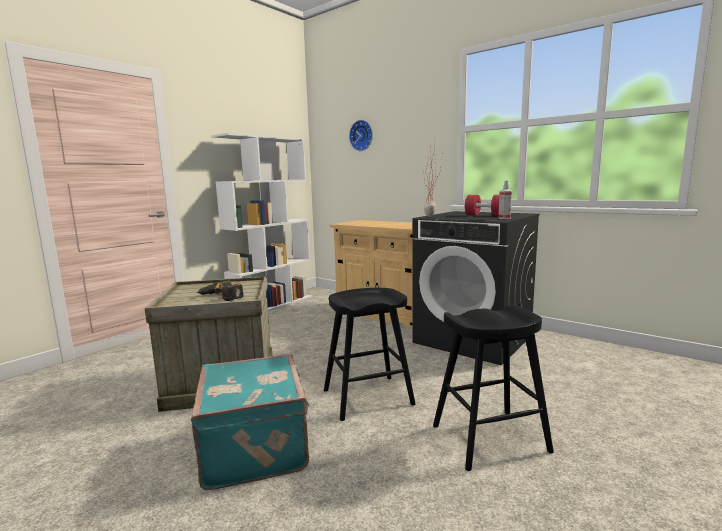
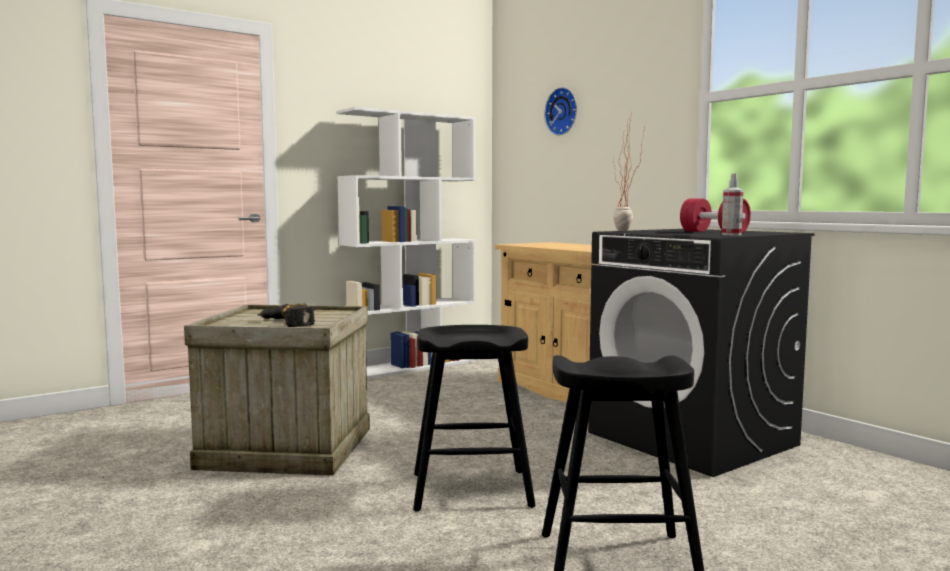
camera: 15 degrees right, 5 degrees down
turquoise suitcase [191,354,310,490] -> none

